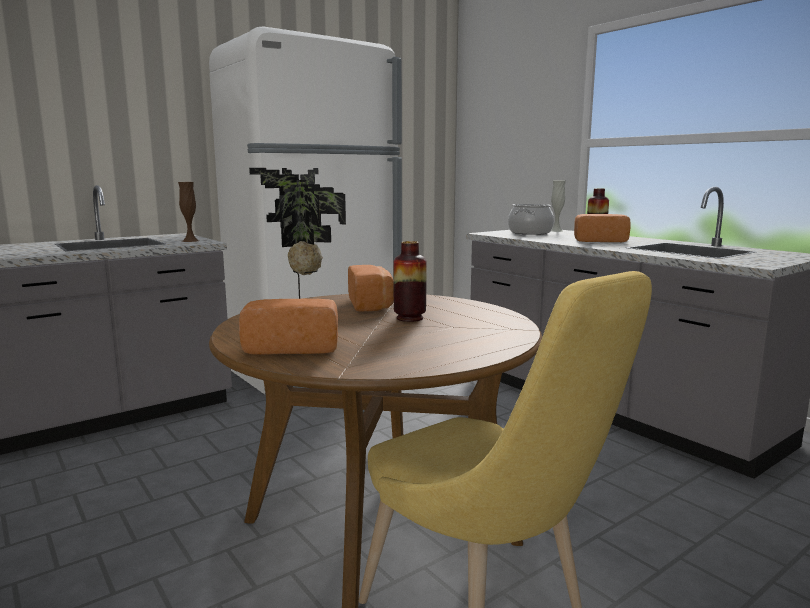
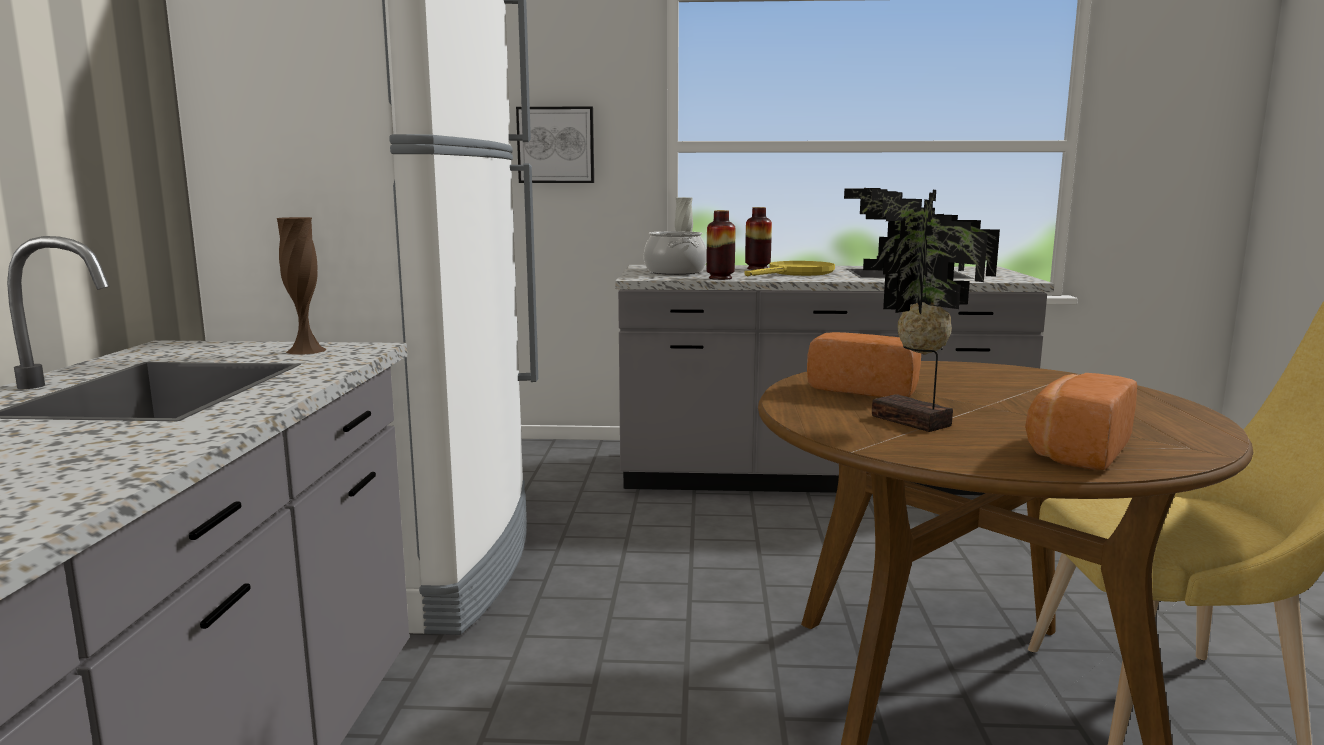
camera: 50 degrees left, 0 degrees up
vase [393,241,427,322] -> vase moved to [707,210,735,280]
bread [574,214,631,242] -> yellow frying pan [744,261,835,276]
none -> picture [516,107,594,183]

